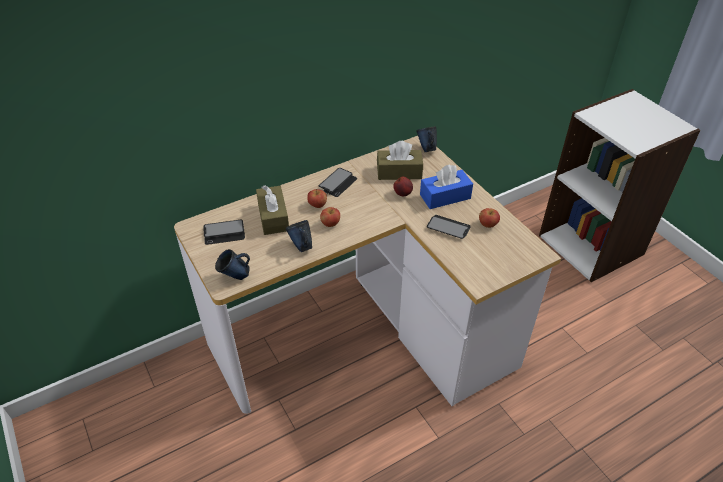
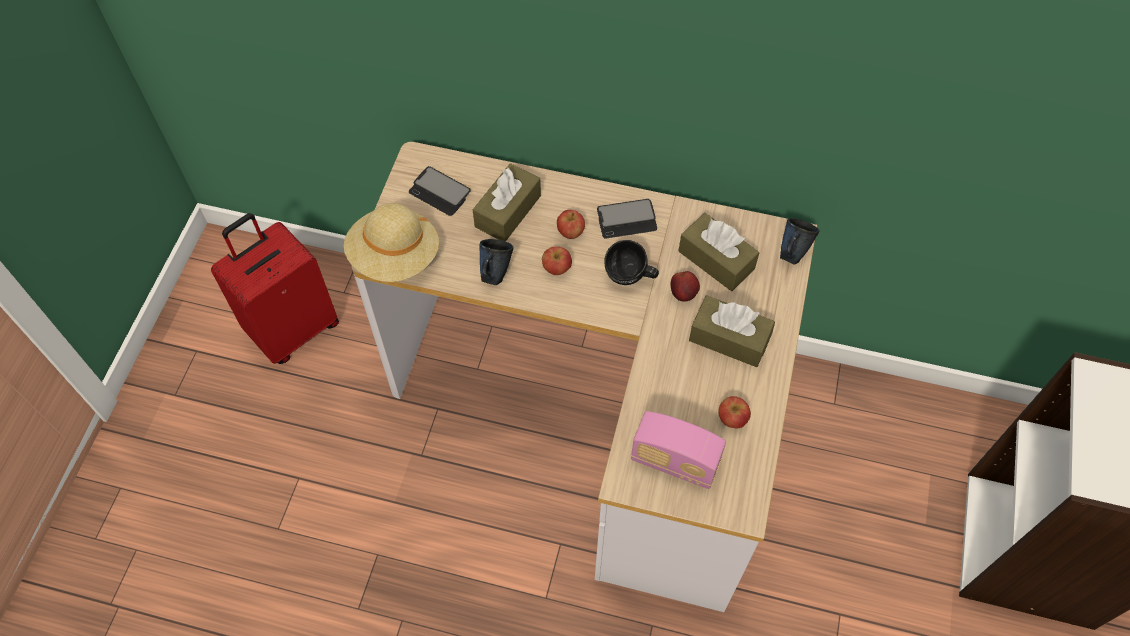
camera: 45 degrees right, 15 degrees up
blue mug [215,249,250,280] -> beige hat [344,203,439,282]
blue tissue box [420,164,473,209] -> brown tissue box [689,295,775,367]
phone [427,215,471,239] -> none
none -> red suitcase [211,213,339,364]
none -> black mug [604,240,659,285]
none -> radio [631,411,726,489]

